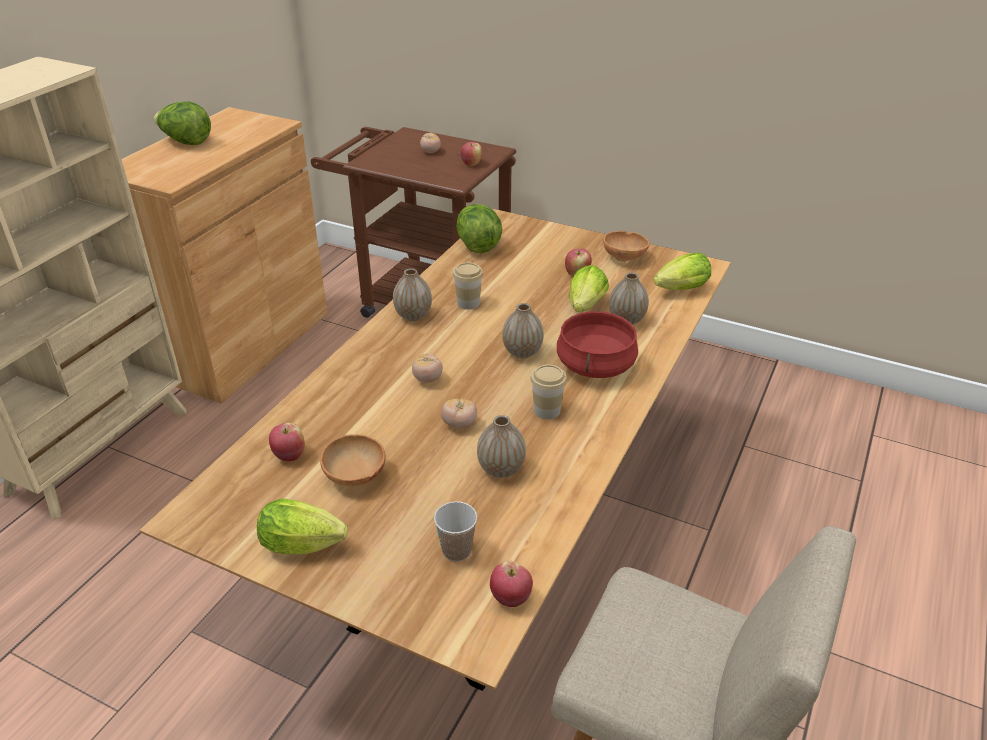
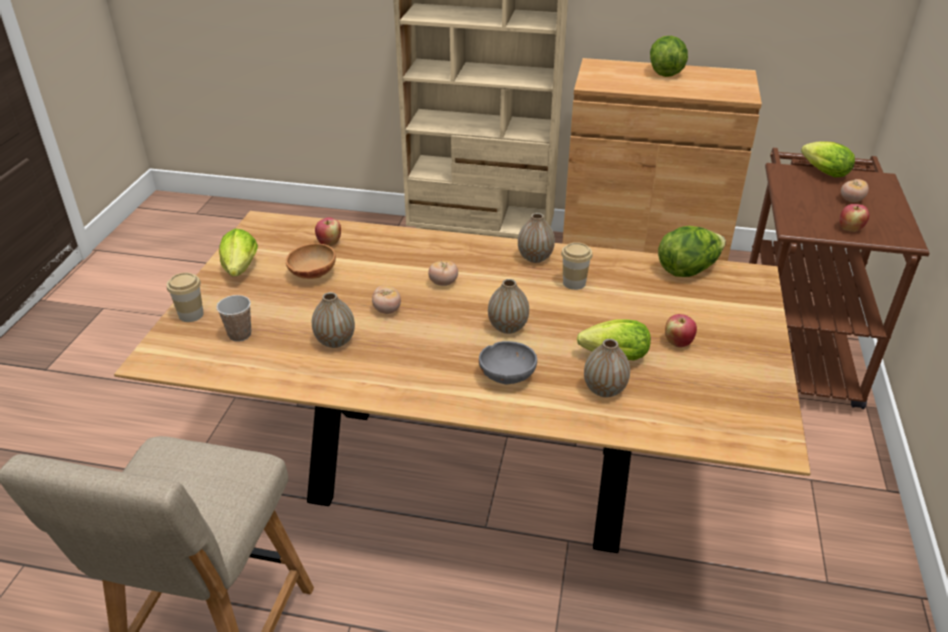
camera: 75 degrees right, 0 degrees up
apple [490,560,533,607] -> none
cup [530,365,567,419] -> cup moved to [167,273,204,322]
red cooking pot [557,310,638,378] -> grey bowl [479,341,537,385]
brown bowl [603,231,649,262] -> none
lettuce [654,253,711,290] -> lettuce moved to [801,141,855,177]

